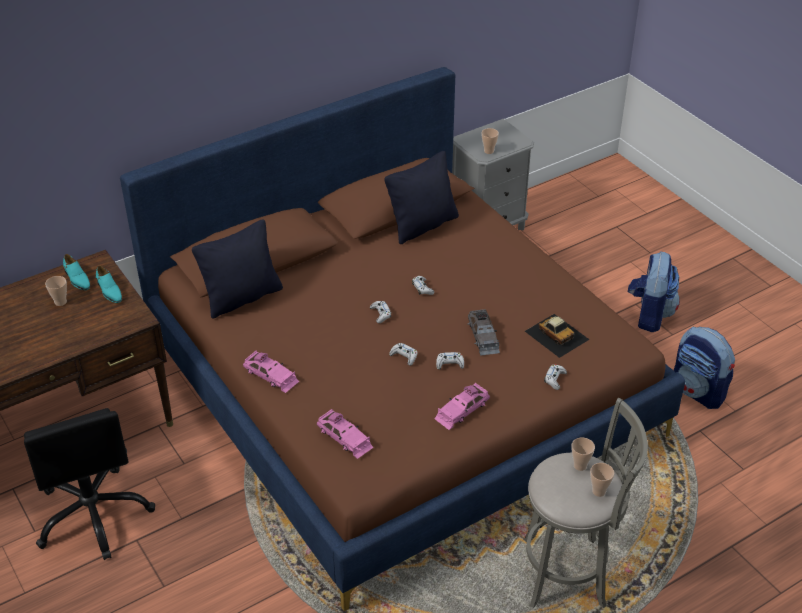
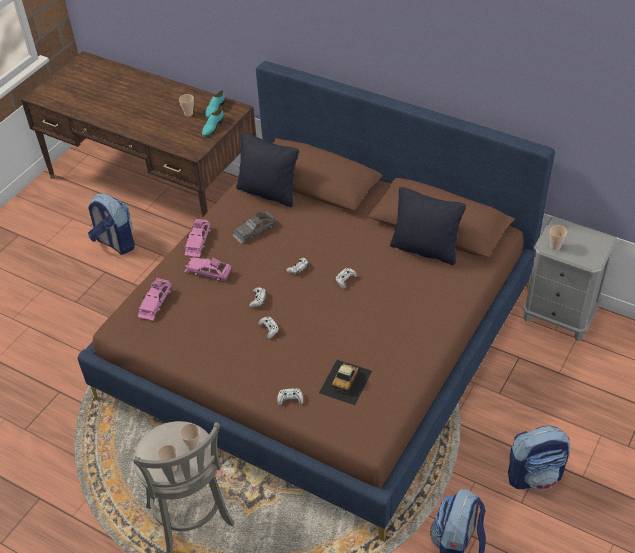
camera: 65 degrees right, 5 degrees up
black office chair [24,408,155,560] -> backpack [88,193,135,255]
pink toy car [434,383,490,430] -> pink toy car moved to [184,256,232,281]
grey toy car [468,309,500,356] -> grey toy car moved to [232,211,276,244]

